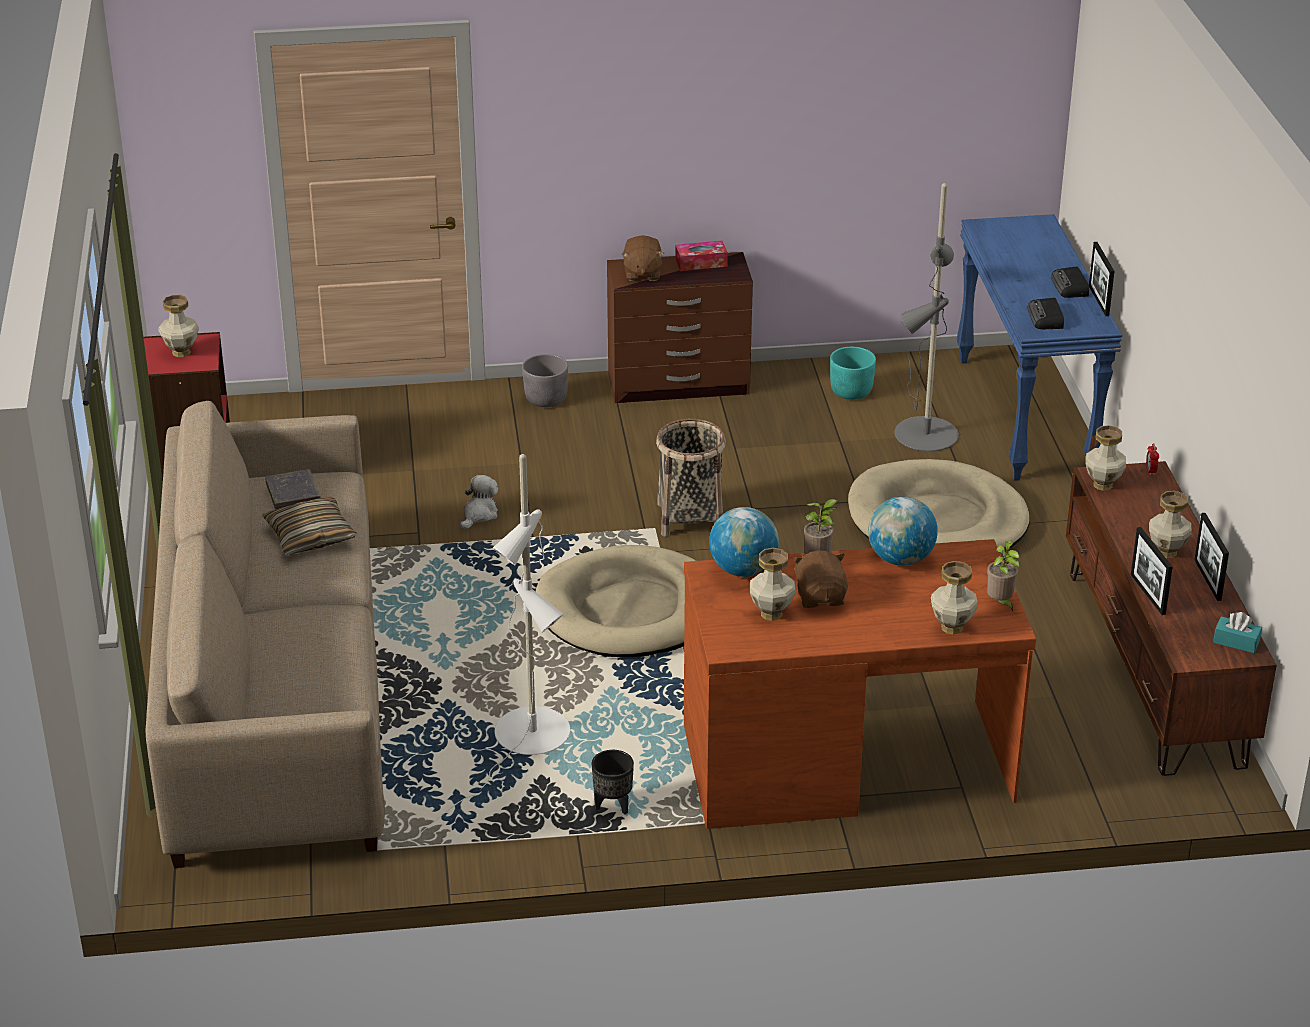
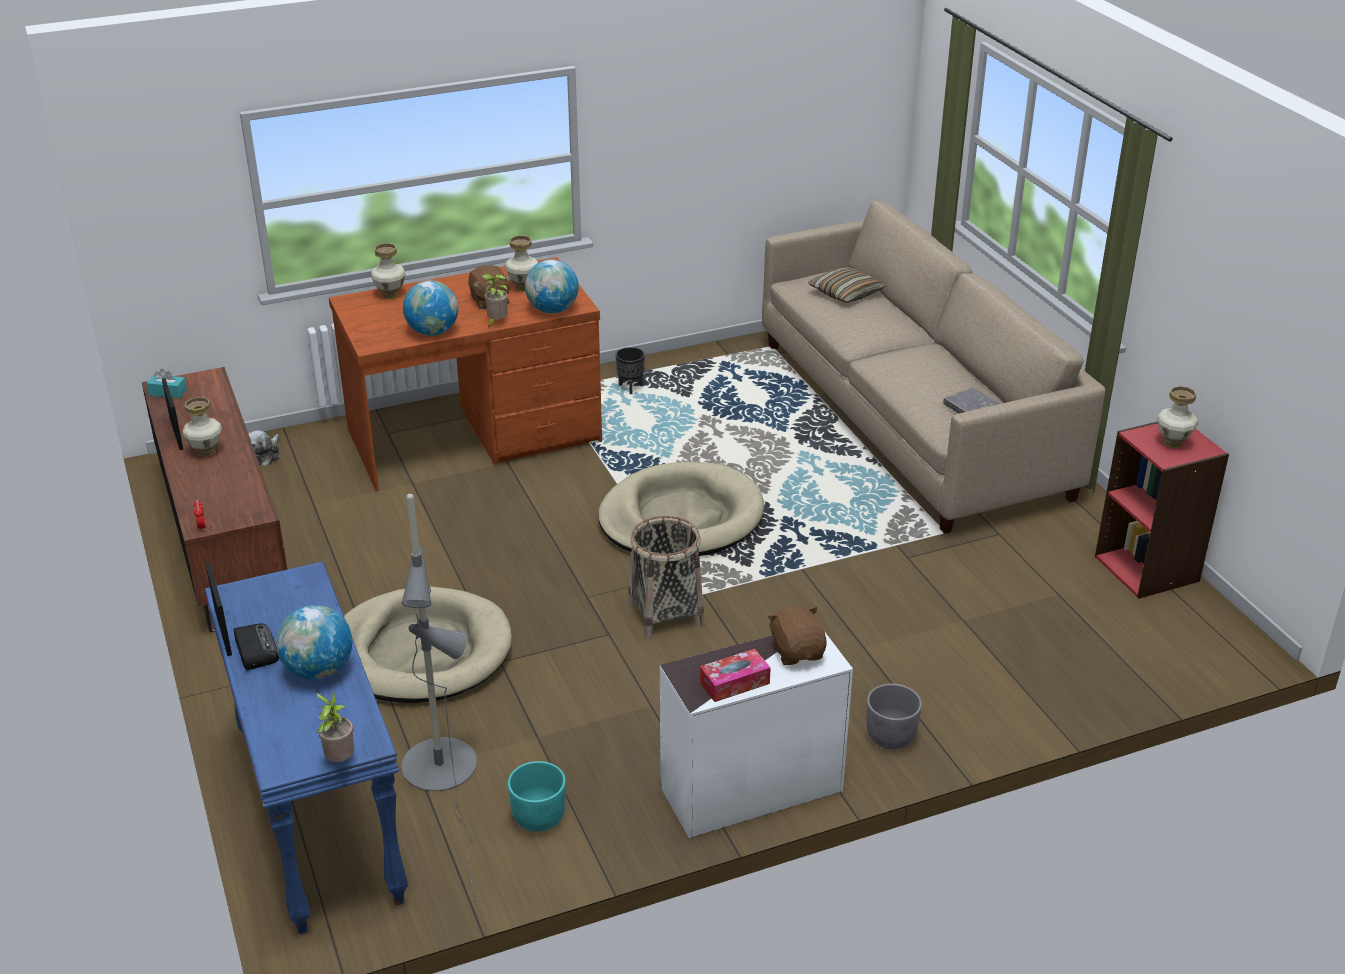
camera: 165 degrees right, 0 degrees up
pillow [262,497,357,555] -> pillow moved to [808,267,885,303]
white floor lamp [416,454,570,838] -> none
plush toy [460,475,498,529] -> plush toy moved to [248,430,279,466]
brown dresser [607,252,753,403] -> white dresser [660,631,853,838]
potted plant [987,541,1020,612] -> potted plant moved to [316,692,354,762]
radio [1028,298,1064,329] -> none
vase [1085,425,1126,491] -> none
picture frame [1131,527,1173,615] -> none
none -> globe [276,605,352,680]

